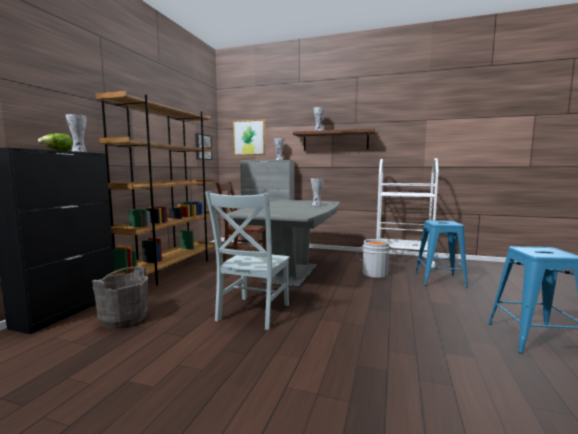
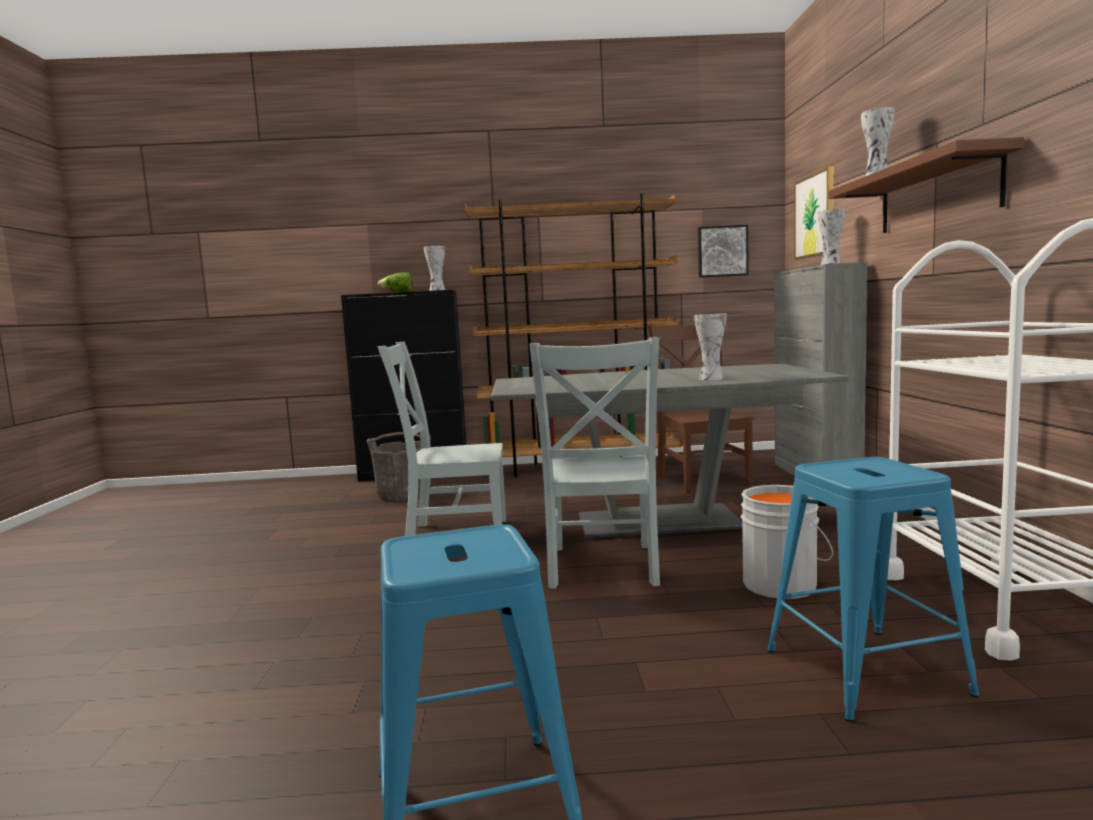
camera: 70 degrees right, 0 degrees up
none -> grey chair [529,337,660,589]

